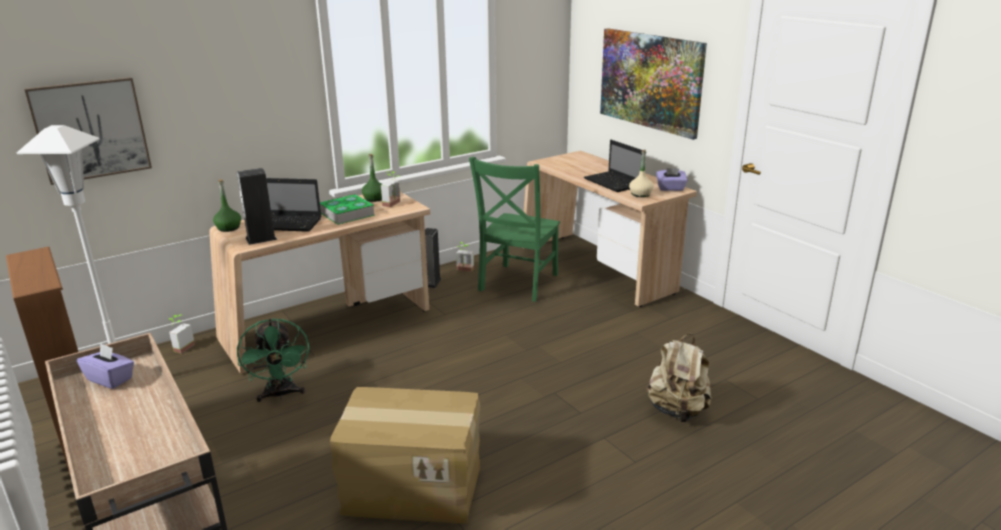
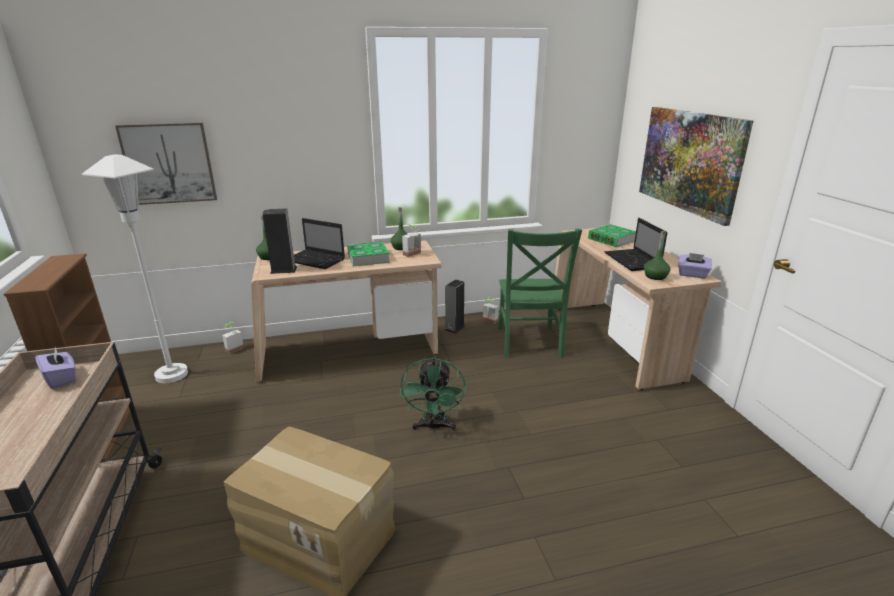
camera: 20 degrees right, 0 degrees up
green fan [237,318,309,402] -> green fan moved to [400,356,466,432]
green chair [469,157,560,302] -> green chair turned 45 degrees counterclockwise [498,228,582,358]
beige bottle [629,150,654,197] -> green bottle [644,231,671,280]
beige backpack [646,334,712,422] -> none
none -> book [588,224,636,247]

